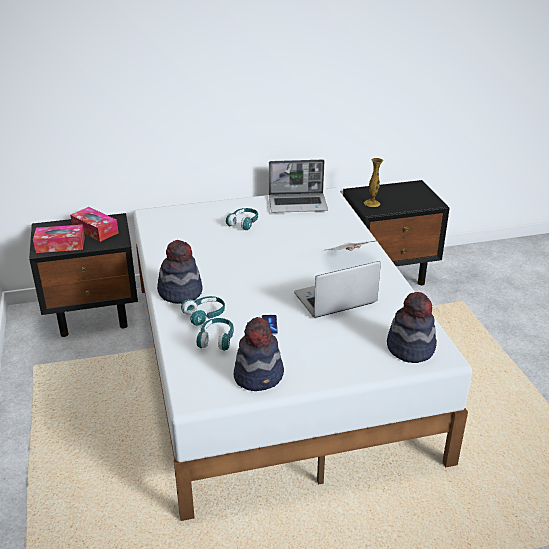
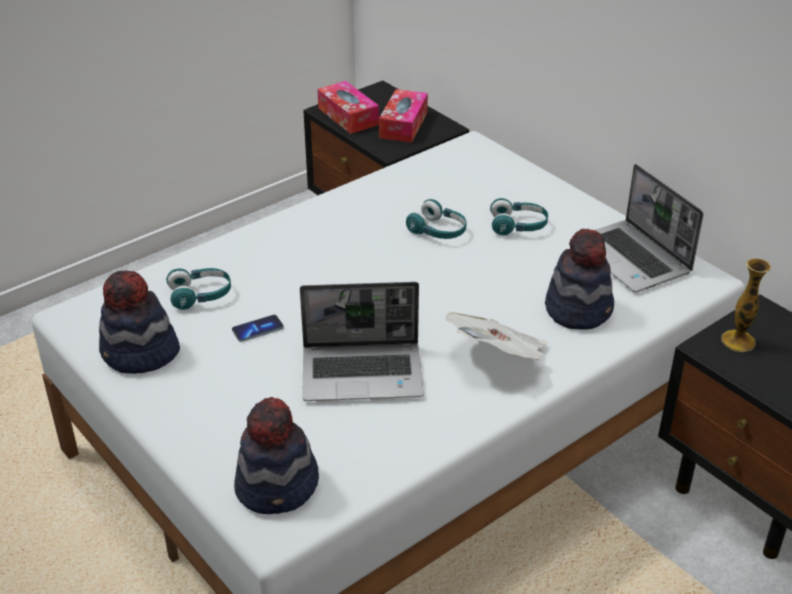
camera: 65 degrees right, 5 degrees up
hat [157,240,202,304] -> hat moved to [545,229,614,330]
turquoise headphones [181,296,225,326] -> turquoise headphones moved to [406,199,466,239]
laptop [294,261,381,318] -> laptop turned 135 degrees clockwise [300,282,424,401]

